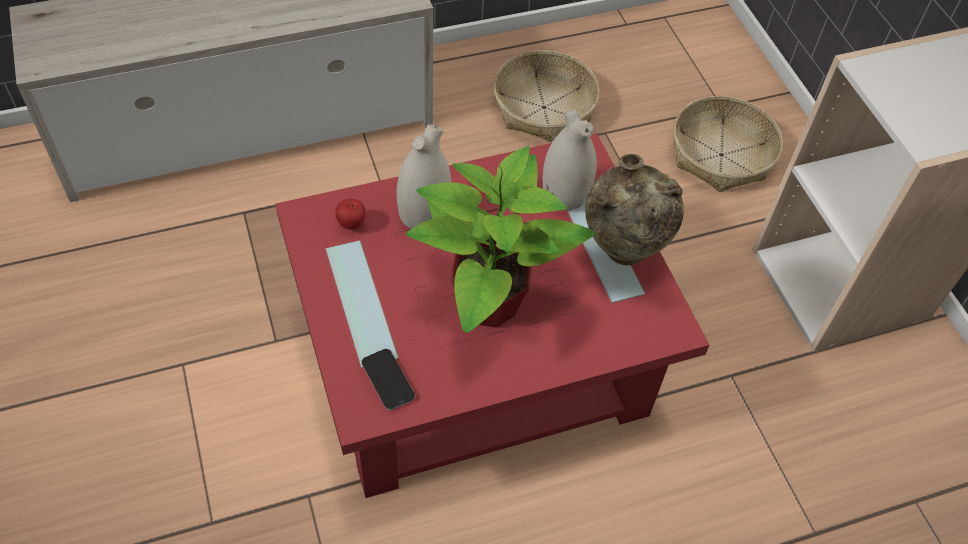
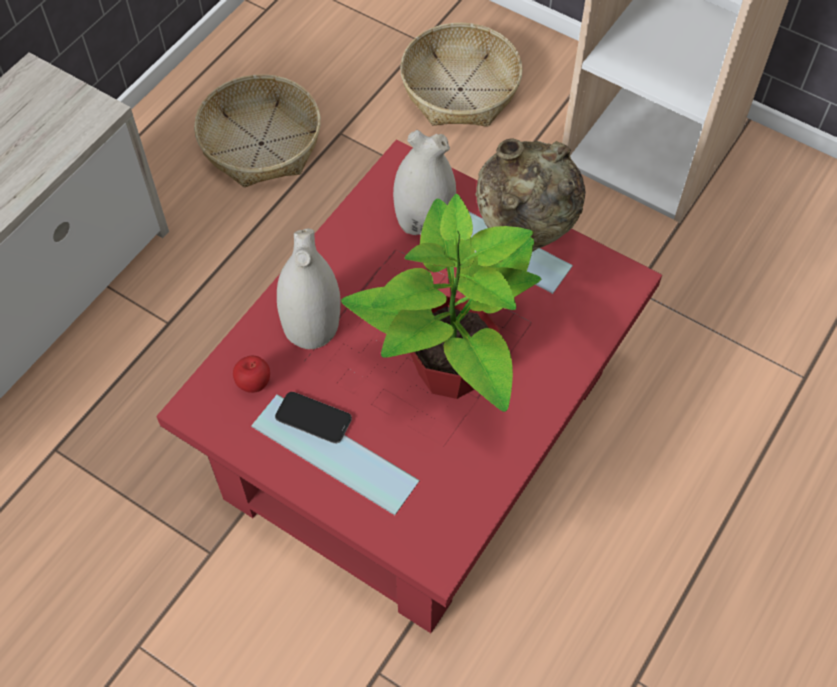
camera: 35 degrees left, 5 degrees up
phone [362,349,415,410] -> phone moved to [275,392,352,444]

